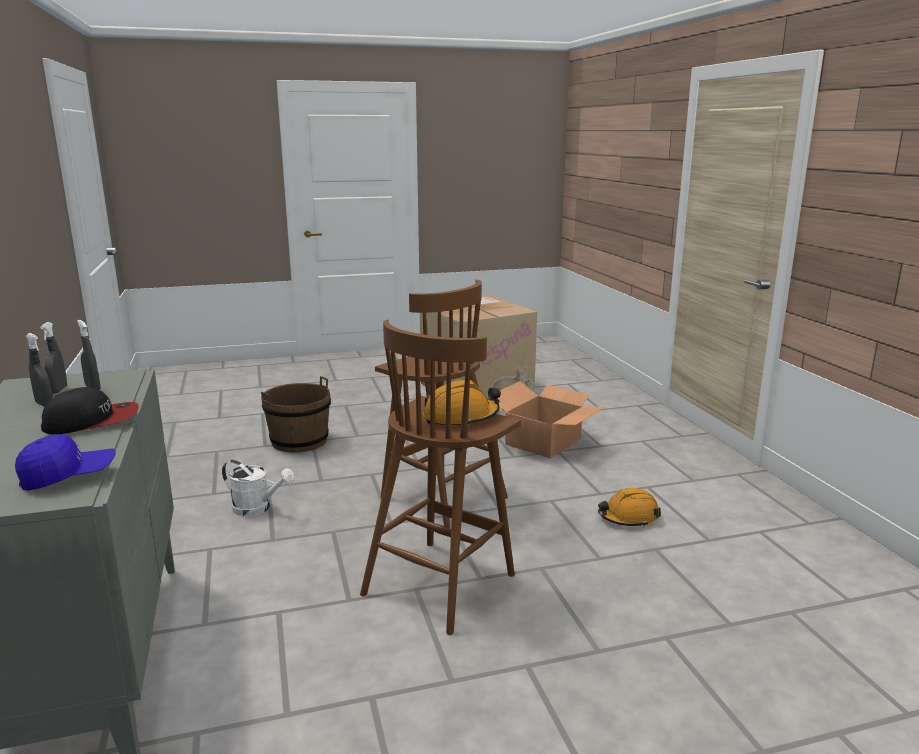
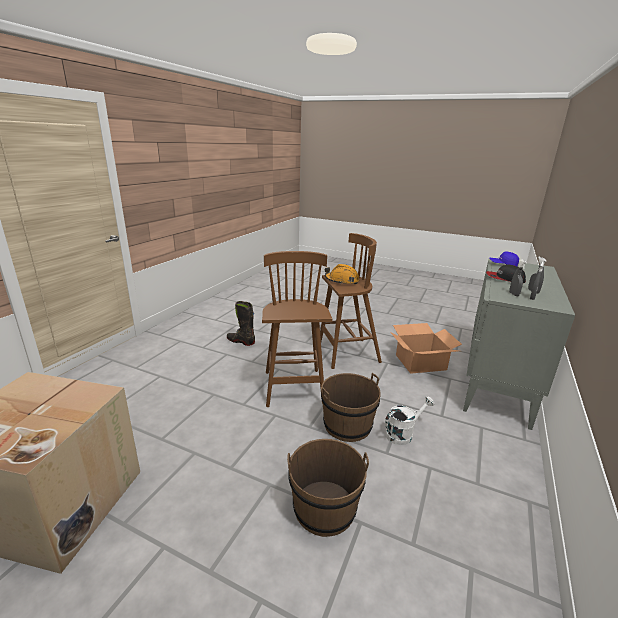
camera: 140 degrees left, 5 degrees up
white watering can [222,460,295,516] -> white watering can turned 90 degrees clockwise [385,396,434,445]
cardboard box [487,381,605,458] -> cardboard box moved to [390,323,462,374]
orange hard hat [598,488,661,527] -> black boot [227,301,255,346]
none -> brown bucket [321,373,380,442]

